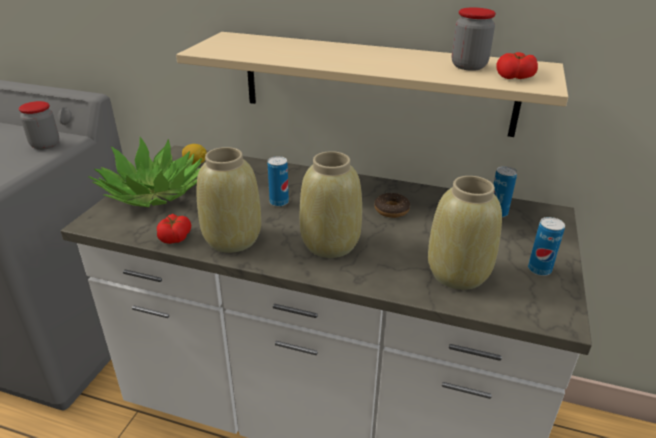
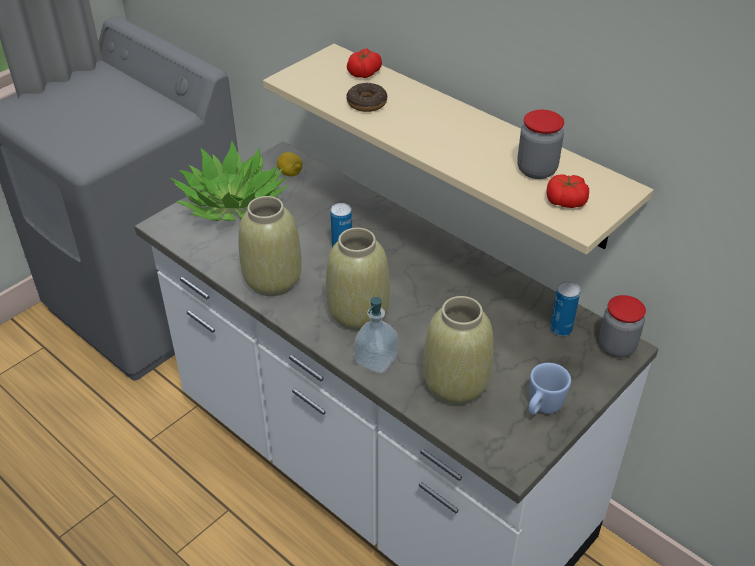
camera: 25 degrees right, 10 degrees up
jar [18,101,59,150] -> jar moved to [599,295,646,358]
tomato [157,214,191,244] -> tomato moved to [347,48,382,78]
donut [374,193,410,218] -> donut moved to [347,83,387,112]
can [528,217,565,276] -> blue mug [528,363,571,415]
none -> soap dispenser [355,297,398,374]

